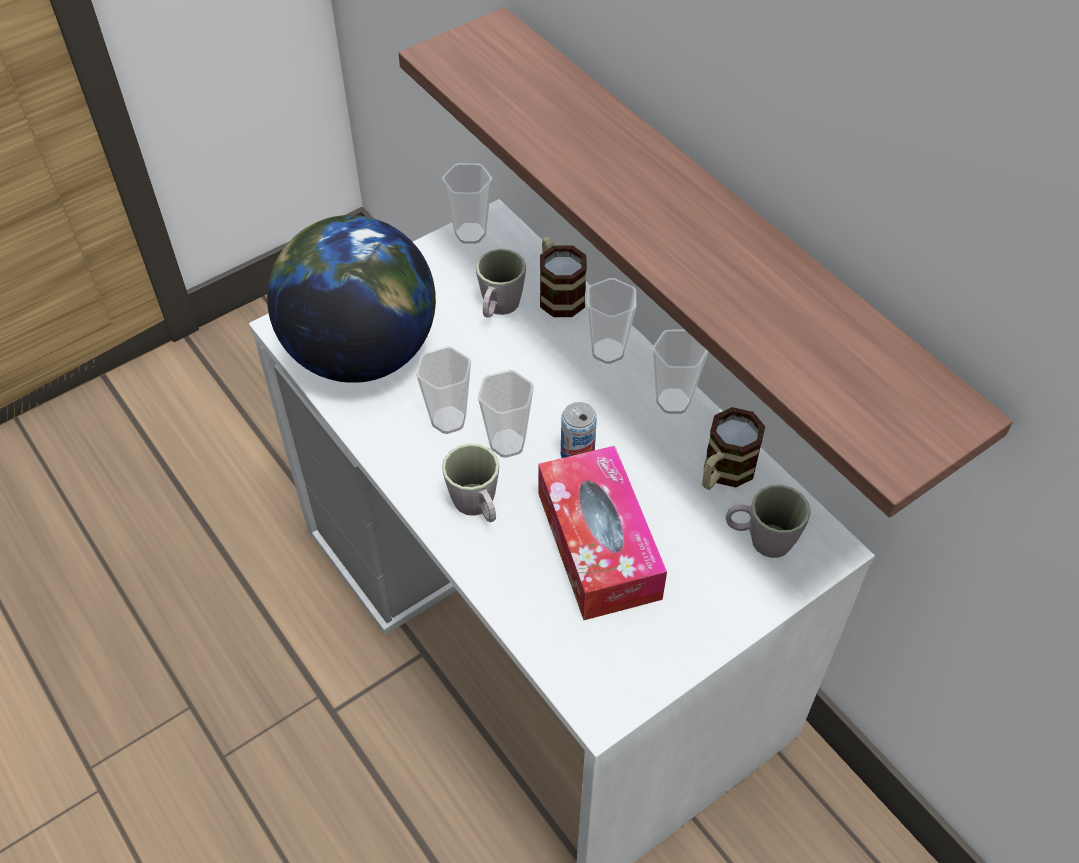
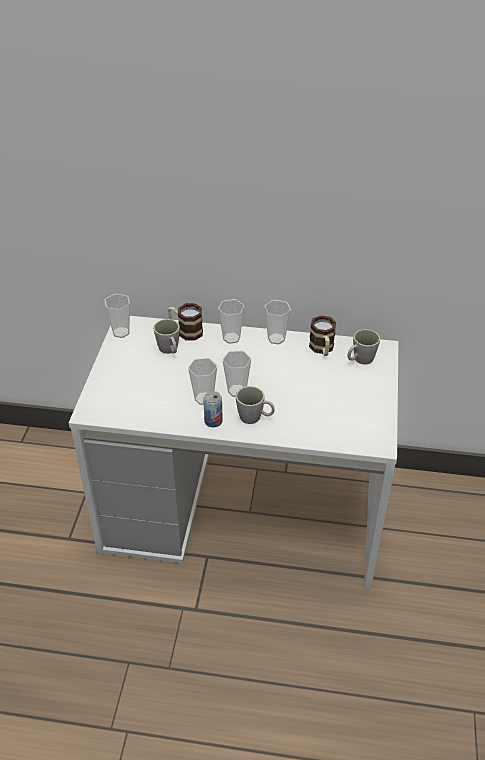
camera: 45 degrees left, 10 degrees down
globe [267,215,436,383] -> none
shelf [398,7,1013,518] -> none
tissue box [538,446,667,620] -> none
can [561,402,597,458] -> can moved to [203,391,223,427]

